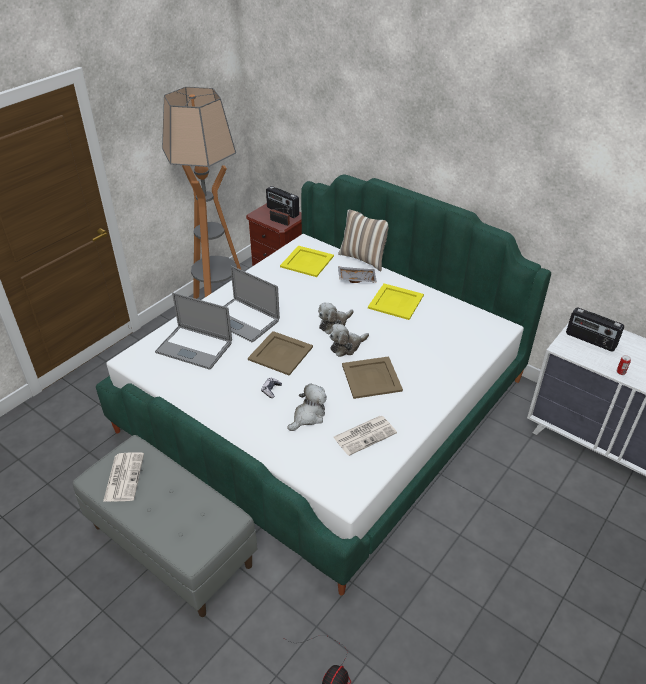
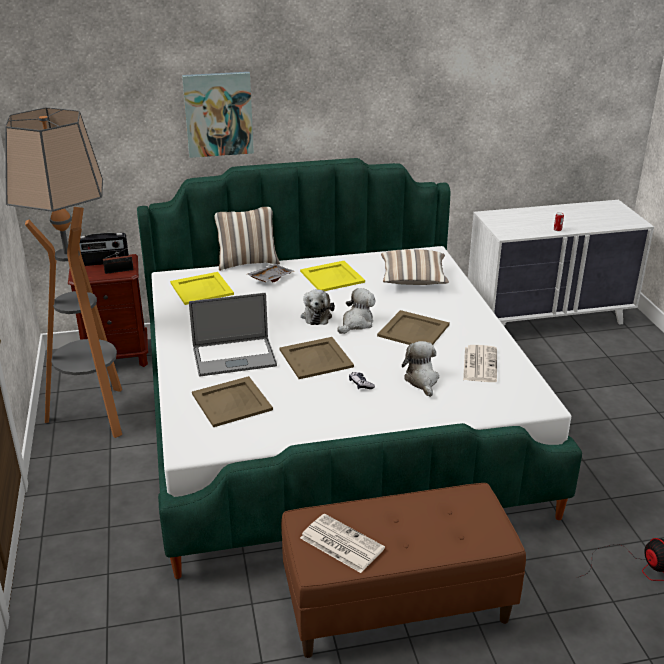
camera: 50 degrees left, 10 degrees down
grey bench [73,435,257,617] -> brown bench [281,483,526,658]
laptop [155,293,232,370] -> beige tray [192,376,273,427]
plush toy [330,324,369,357] -> plush toy turned 150 degrees counterclockwise [337,288,375,334]
radio [566,307,624,352] -> none
none -> picture [182,72,254,158]
none -> pillow [381,249,449,285]

